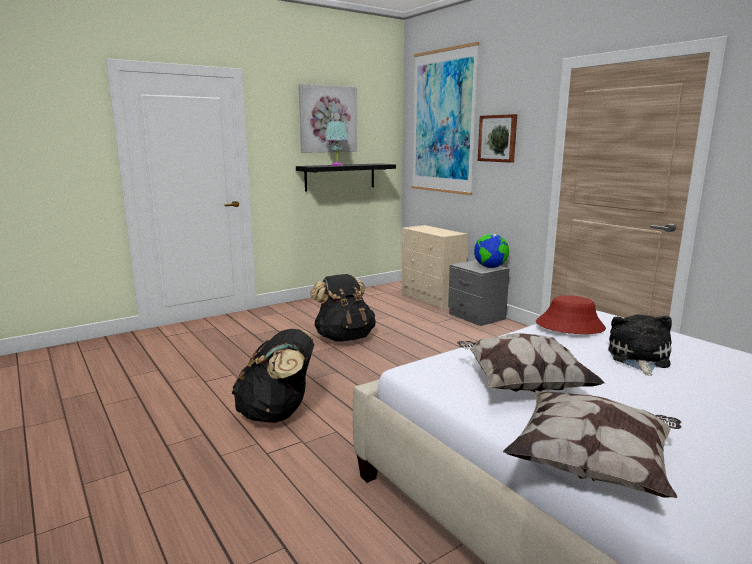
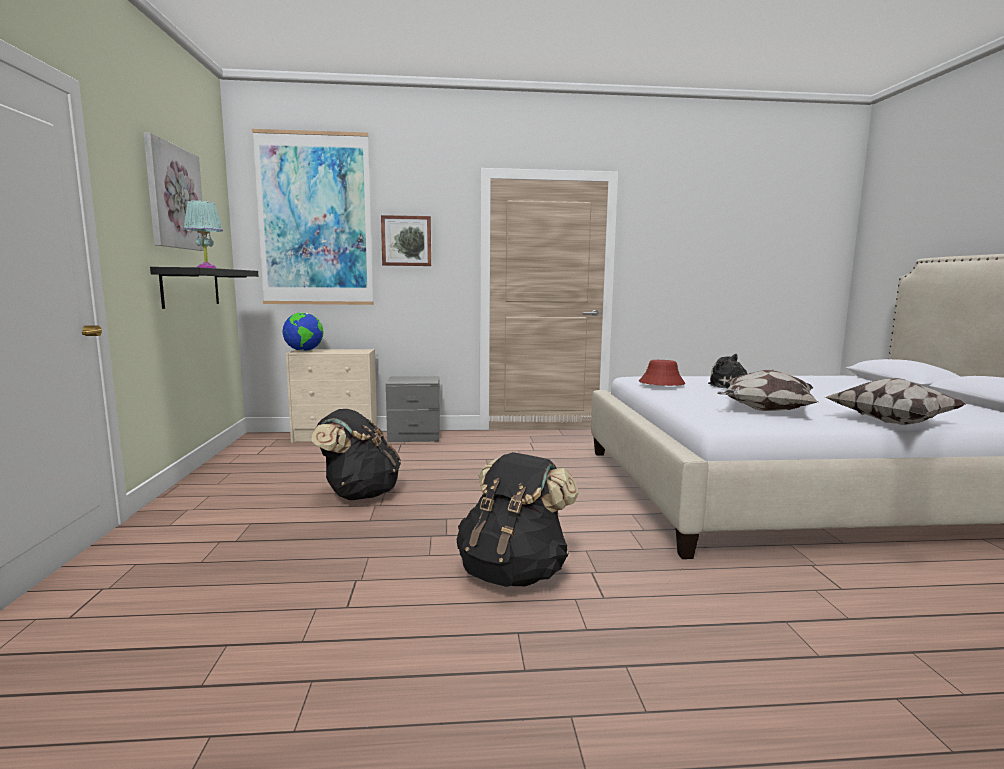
camera: 60 degrees left, 5 degrees down
globe [474,234,509,268] -> globe moved to [282,312,324,351]

